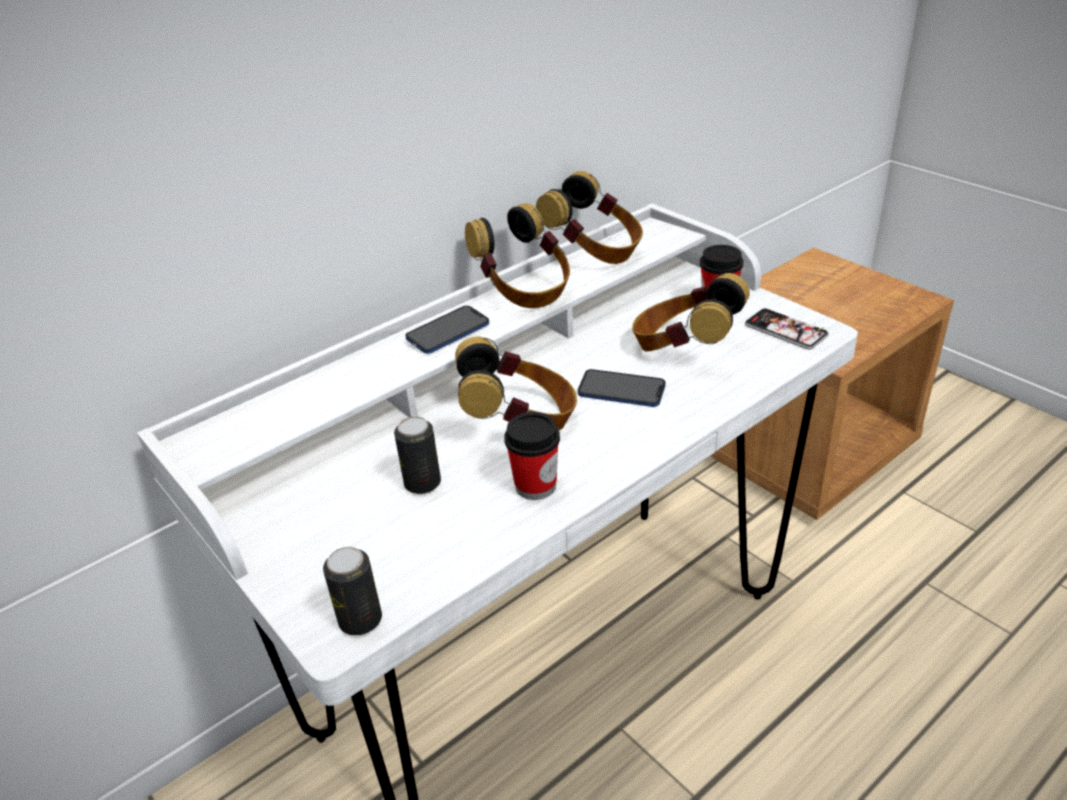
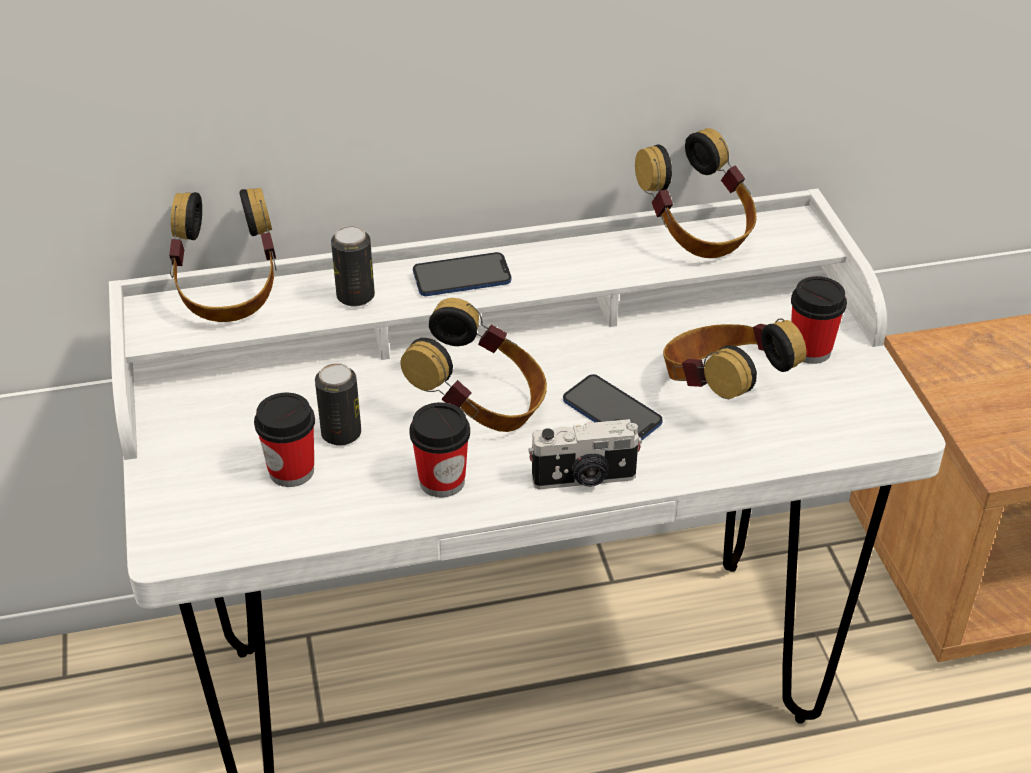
camera: 25 degrees right, 5 degrees up
can [323,547,382,635] -> can moved to [331,226,375,307]
headphones [465,203,570,308] -> headphones moved to [169,188,277,322]
phone [745,308,829,350] -> none
none -> cup [254,392,315,487]
none -> camera [528,419,642,489]

